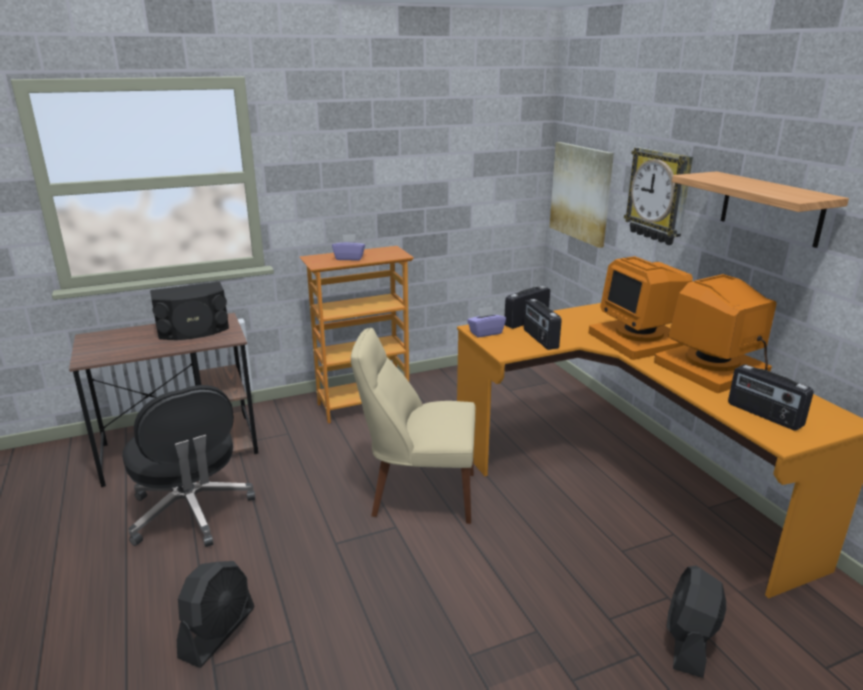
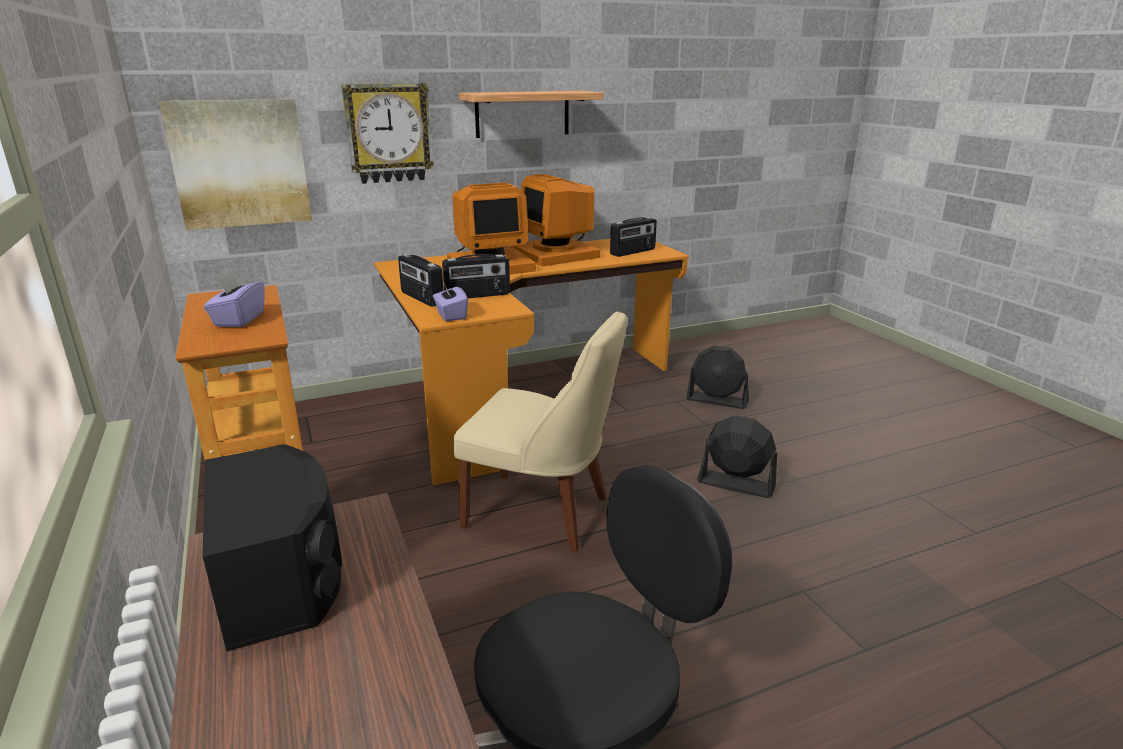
camera: 90 degrees left, 0 degrees up
black fan [177,561,254,668] -> black fan moved to [697,415,777,498]
beige chair [351,328,475,524] -> beige chair turned 75 degrees counterclockwise [454,312,627,552]

